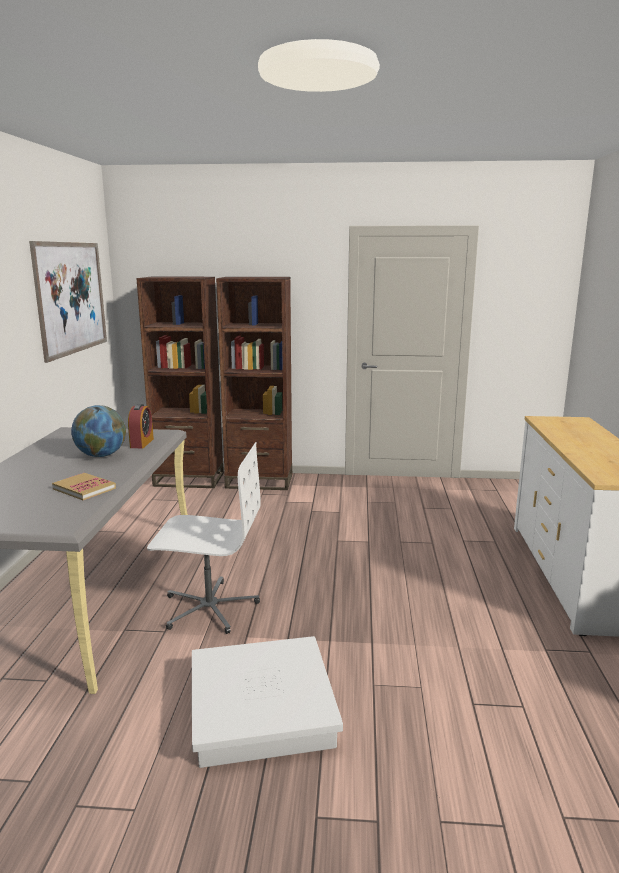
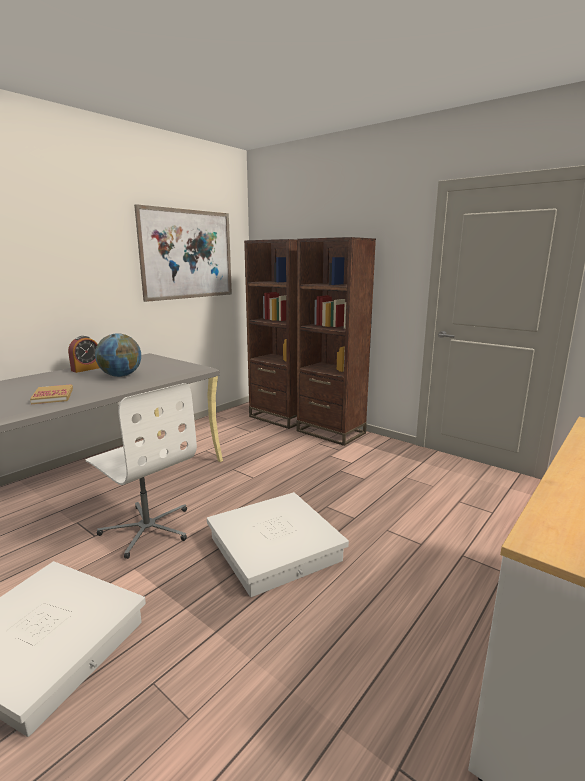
camera: 35 degrees right, 0 degrees up
alarm clock [128,404,154,448] -> alarm clock moved to [68,336,100,373]
none -> white storage box [207,492,349,597]

